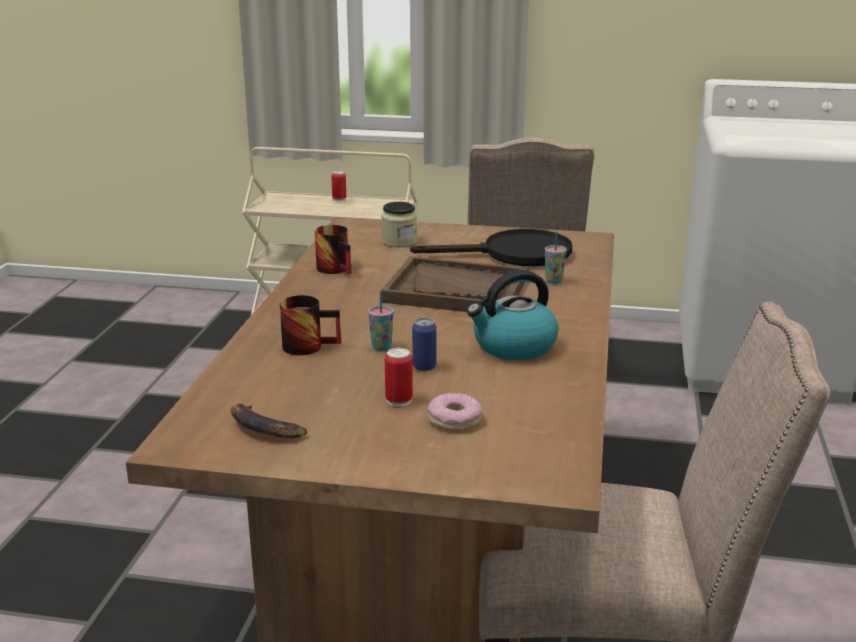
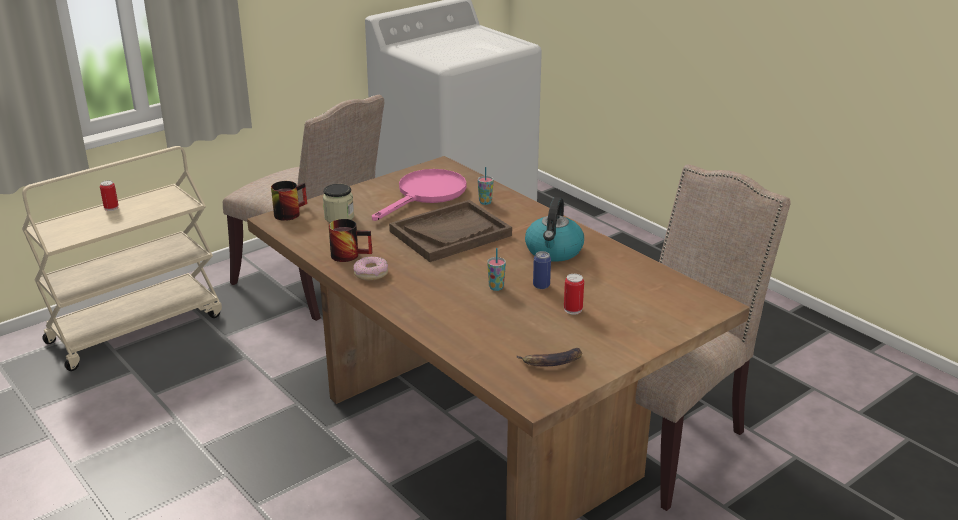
camera: 50 degrees left, 5 degrees up
mug [280,295,341,355] -> mug moved to [271,181,307,221]
black frying pan [410,229,572,266] -> pink frying pan [372,169,466,221]
donut [427,393,482,431] -> donut moved to [353,256,388,280]

